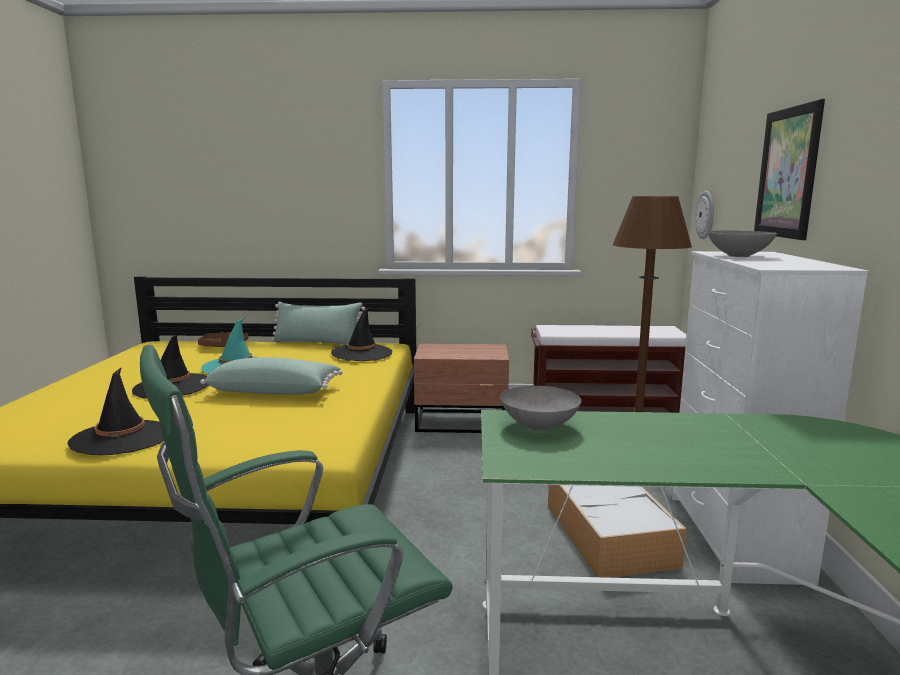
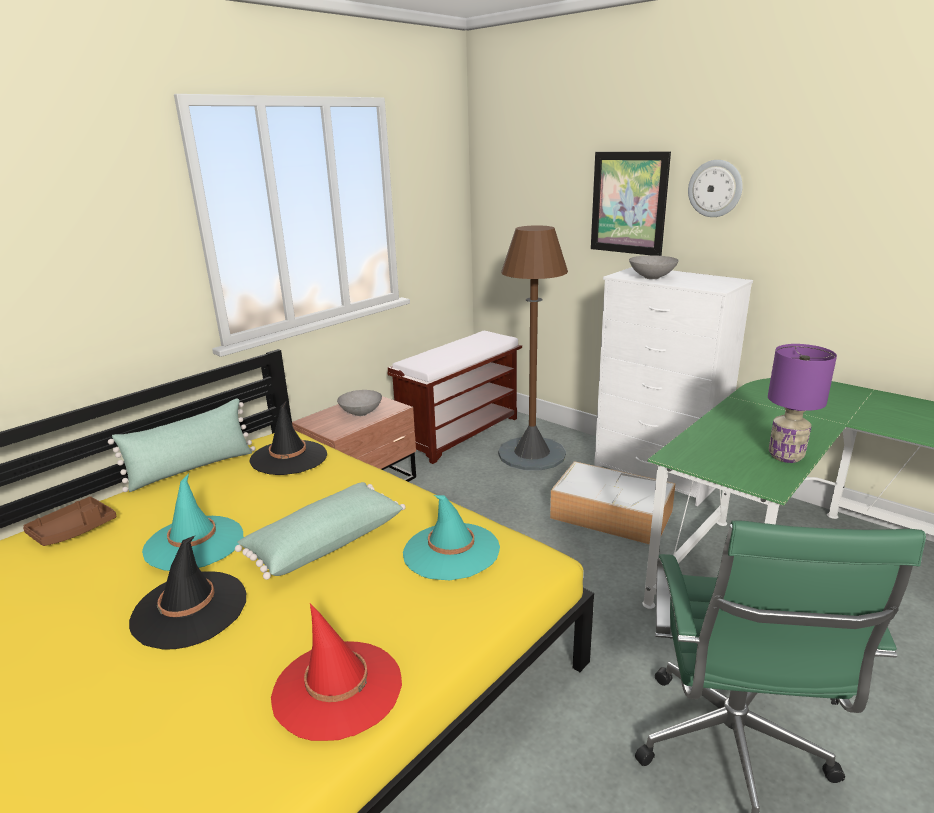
camera: 50 degrees left, 10 degrees up
black hat [68,367,164,455] -> red hat [271,604,402,741]
grey bowl [500,386,581,431] -> grey bowl moved to [337,390,382,416]
wall clock [695,191,714,239] -> wall clock moved to [688,160,743,217]
none -> turquoise hat [403,495,500,580]
none -> purple table lamp [768,344,837,463]

